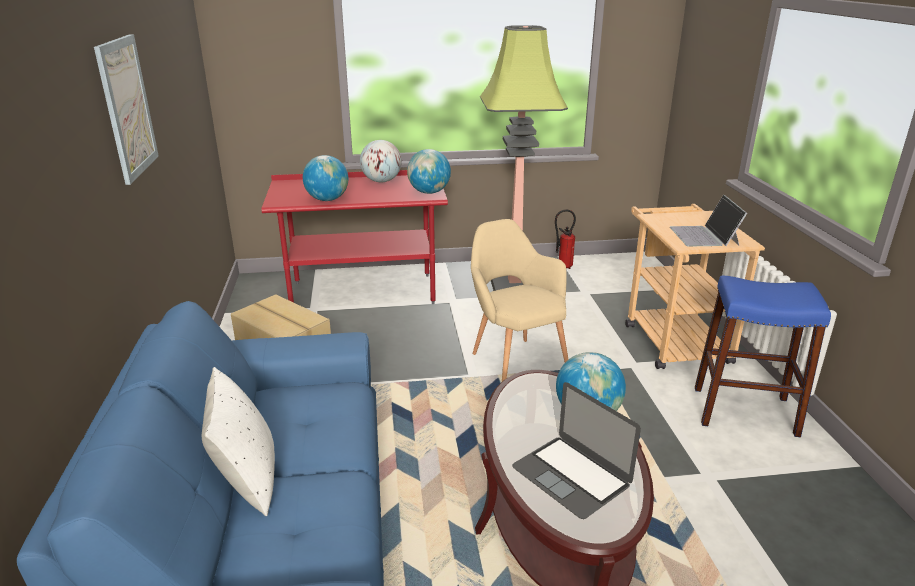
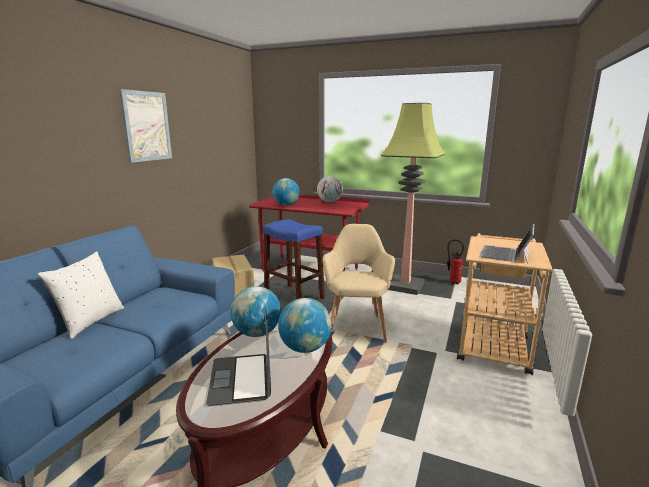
camera: 30 degrees right, 10 degrees down
globe [407,149,451,194] -> globe moved to [230,286,281,337]
blue stool [695,275,831,437] -> blue stool moved to [263,219,325,299]

